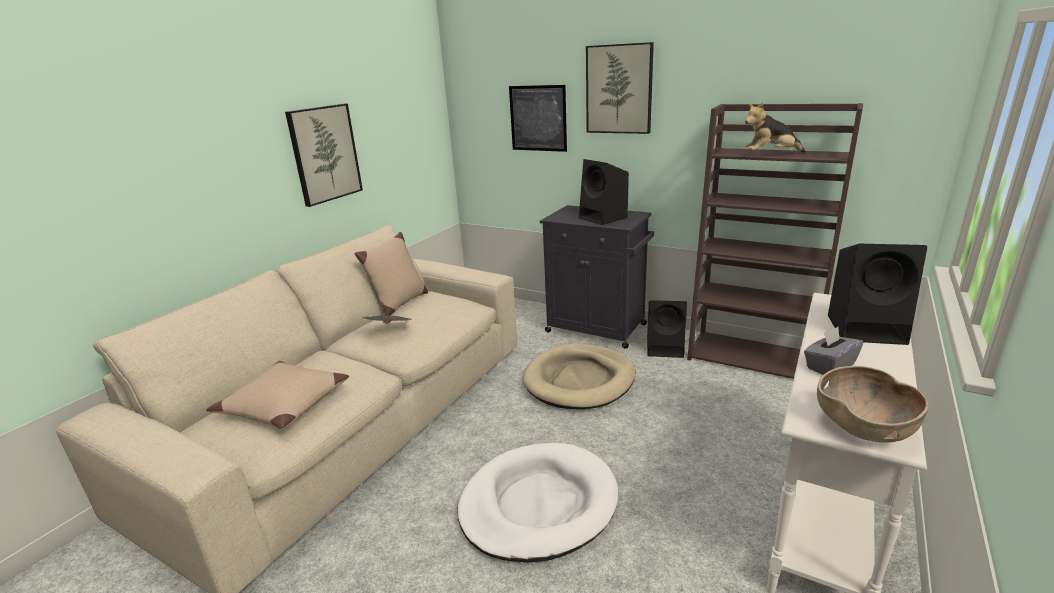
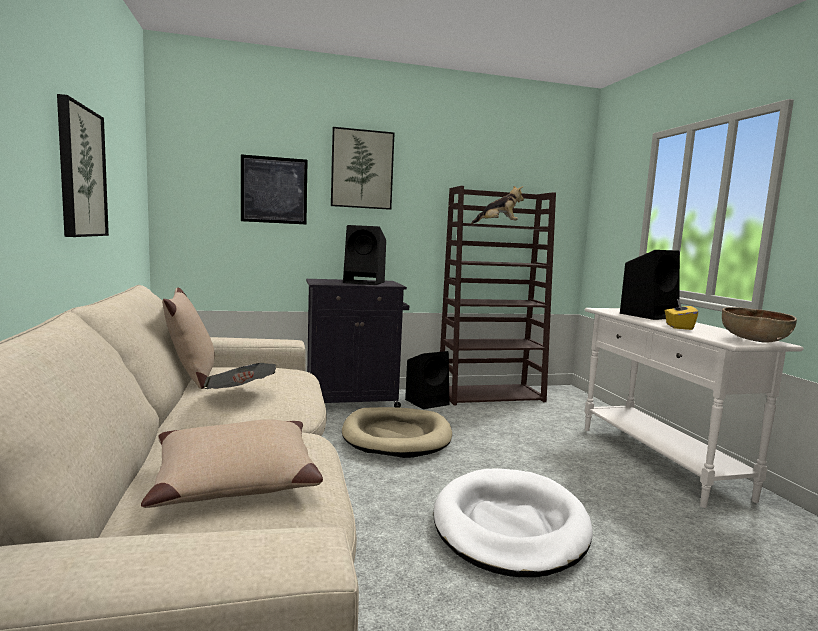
camera: 45 degrees left, 15 degrees down
plush toy [745,102,806,153] -> plush toy turned 135 degrees counterclockwise [471,186,524,224]
grey tissue box [804,327,863,375] -> yellow tissue box [665,299,698,330]

